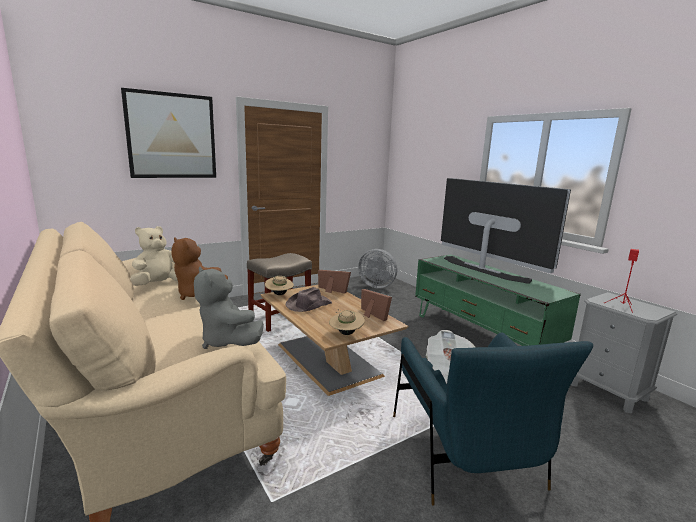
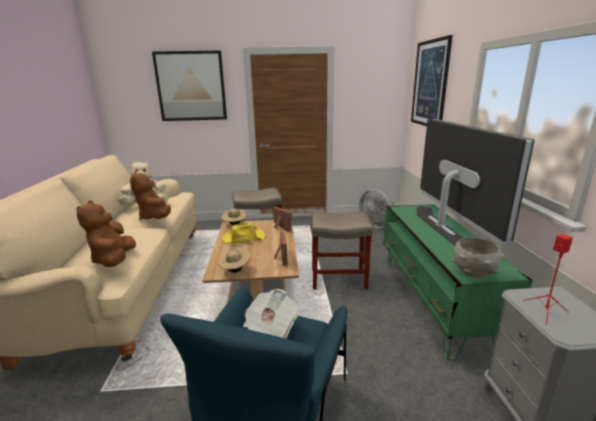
camera: 30 degrees right, 5 degrees up
grey plush toy [194,267,264,349] -> brown plush toy [76,200,136,267]
brown hat [286,287,332,312] -> yellow hat [222,223,265,244]
none -> beige stool [311,211,373,289]
none -> picture [411,35,453,126]
none -> grey bowl [452,238,504,278]

